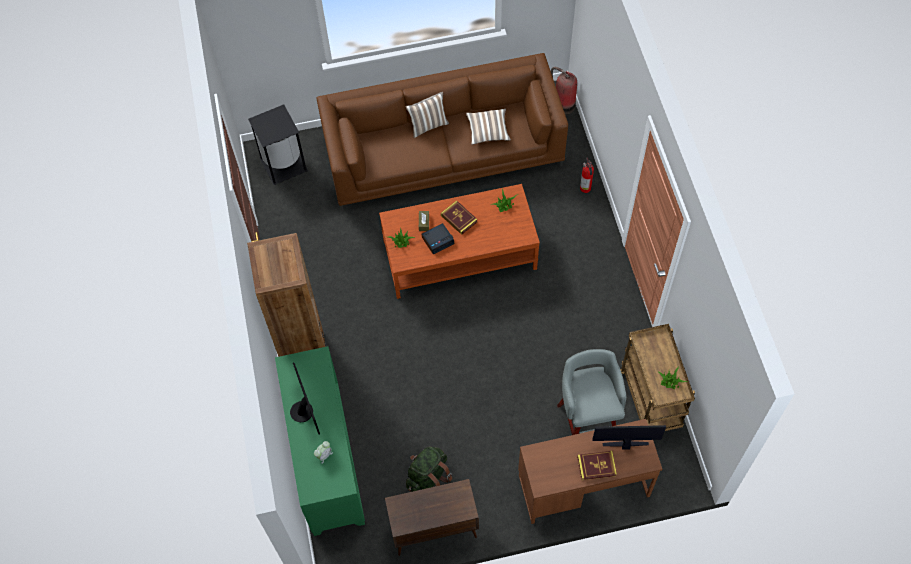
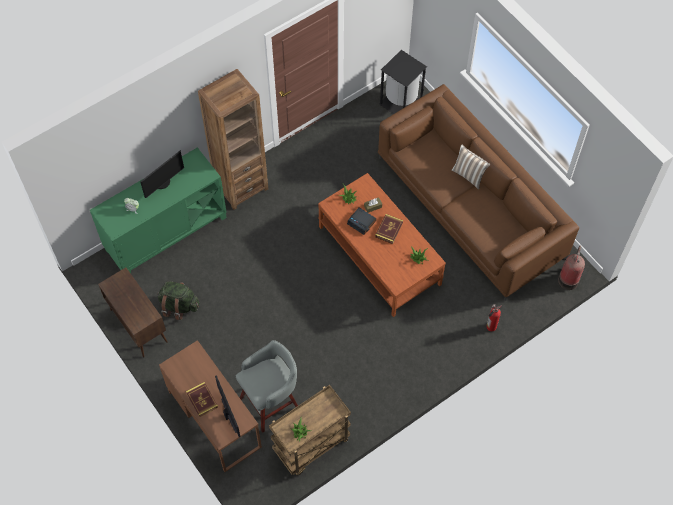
camera: 65 degrees right, 0 degrees up
pillow [466,109,511,145] -> none

